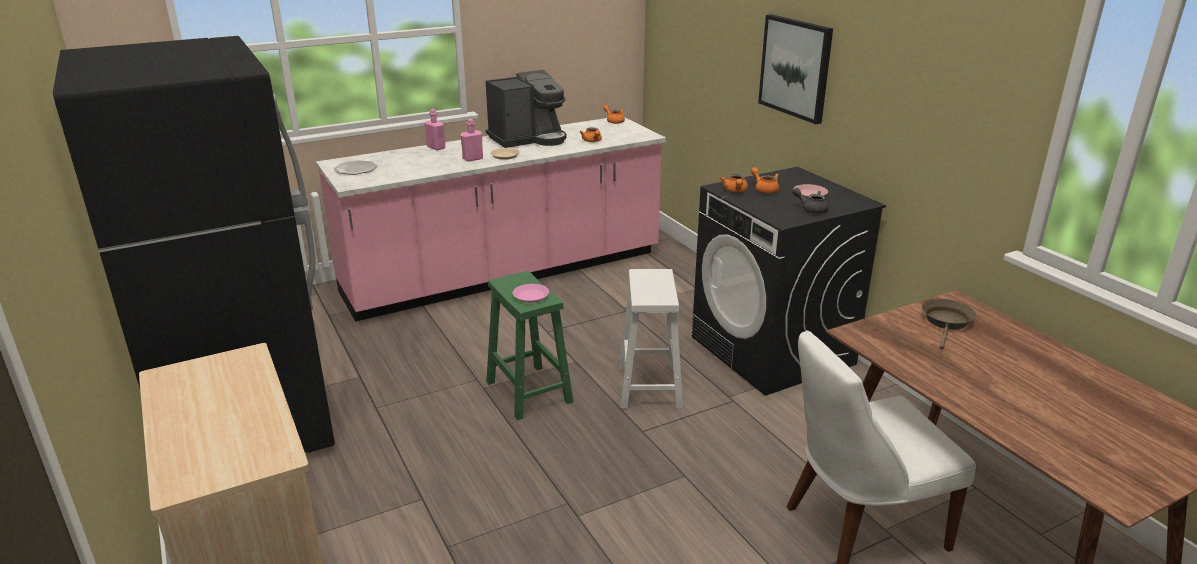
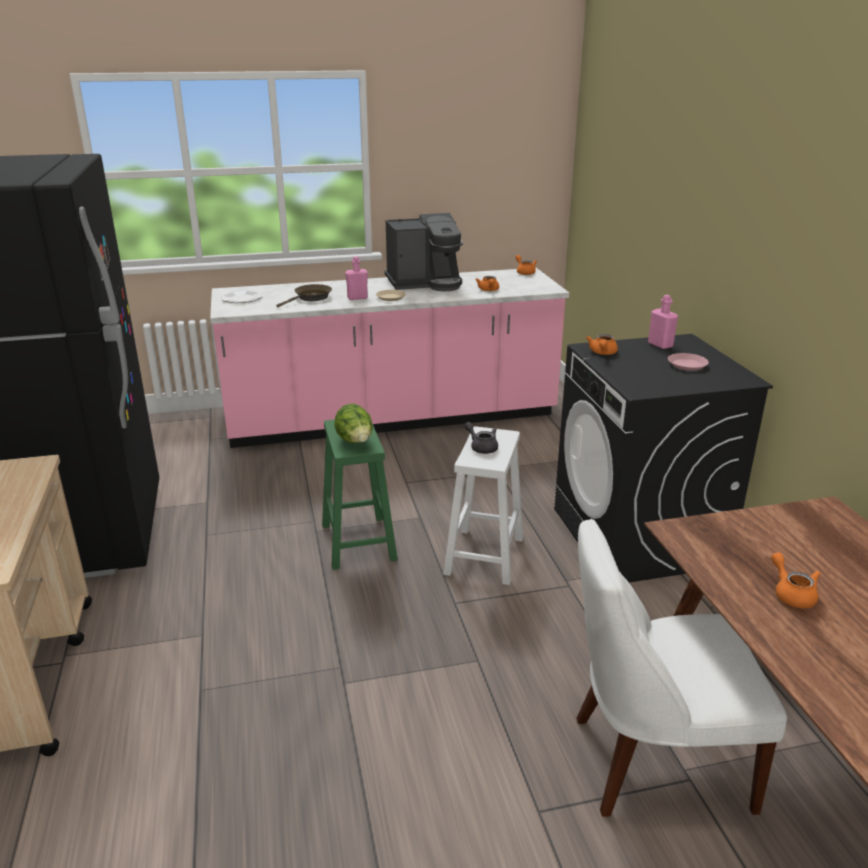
camera: 15 degrees right, 0 degrees up
pink bottle [425,109,445,150] -> pink bottle moved to [648,295,678,349]
pink plate [513,284,549,303] -> lettuce [334,404,373,443]
orange teapot [751,167,779,194] -> orange teapot moved to [771,552,820,608]
picture [758,14,833,124] -> none
grey teapot [792,188,828,214] -> grey teapot moved to [464,422,498,454]
brown frying pan [922,299,976,349] -> brown frying pan moved to [276,284,332,307]

